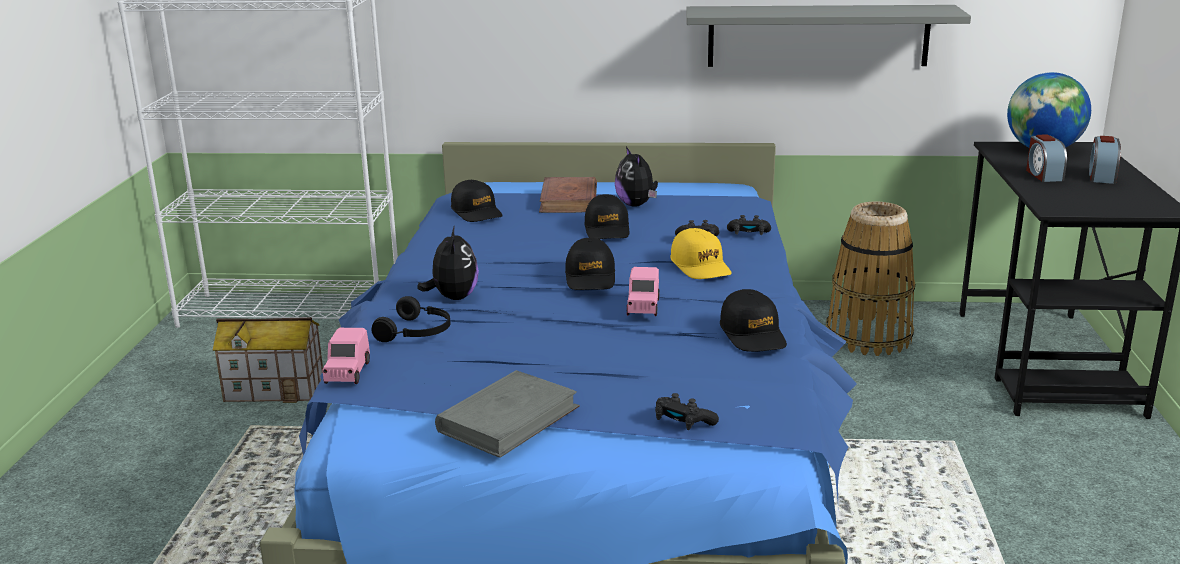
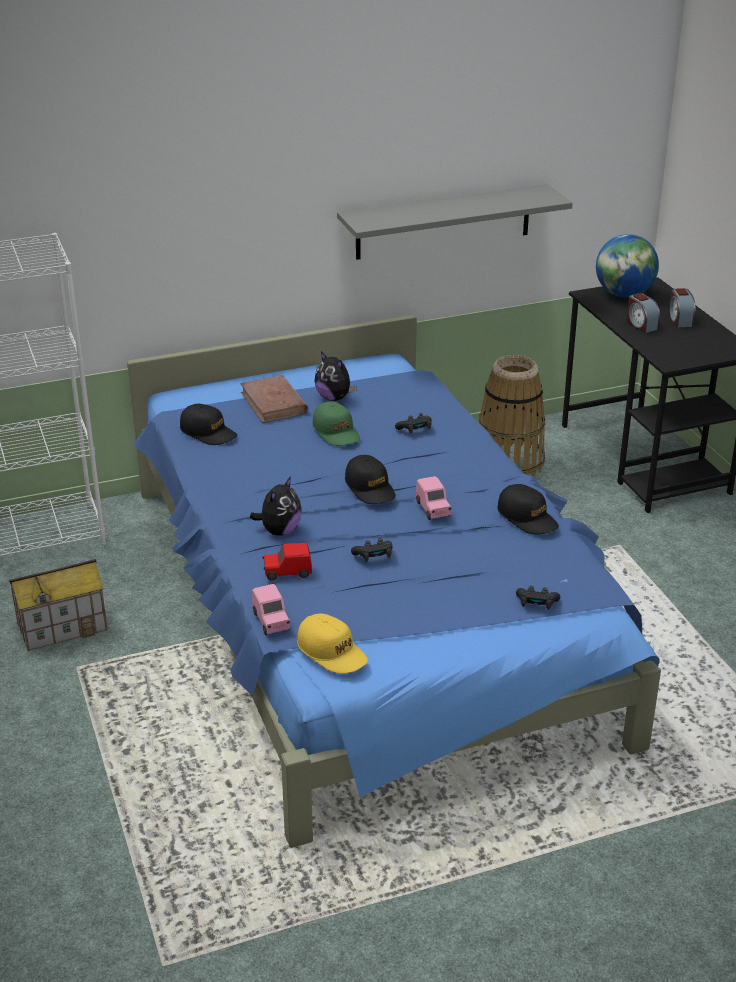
camera: 25 degrees left, 10 degrees up
black headphones [372,296,450,342] -> red toy car [263,543,312,580]
plush toy [417,225,479,300] -> plush toy turned 60 degrees clockwise [250,476,302,536]
grey book [435,370,580,458] -> none
black cap [584,194,629,239] -> green cap [312,401,360,446]
yellow cap [670,228,732,279] -> yellow cap moved to [297,613,368,674]
black game controller [727,215,771,235] -> black game controller moved to [351,538,392,562]

